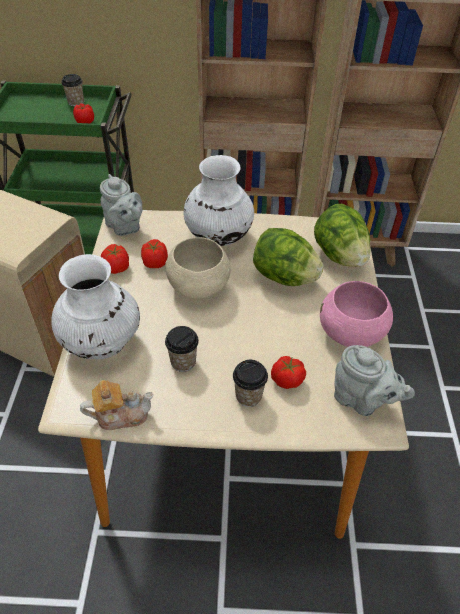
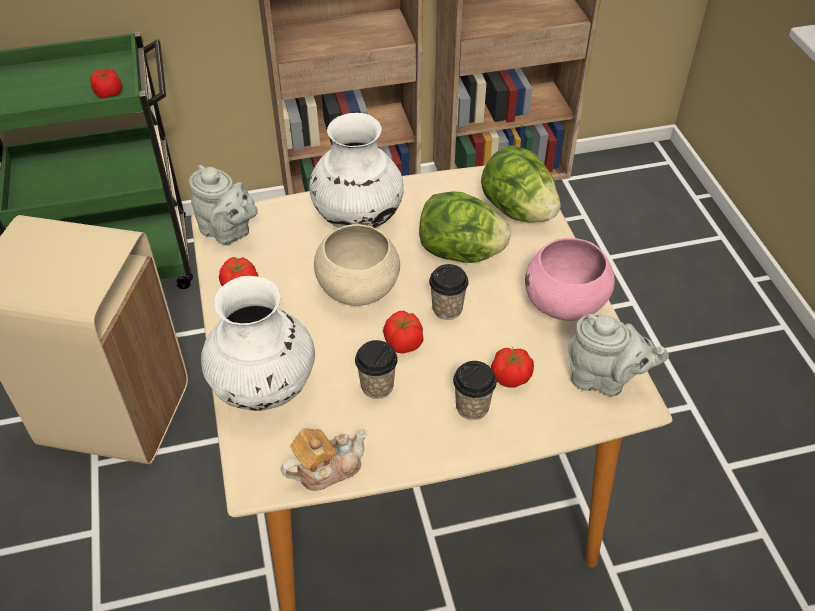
camera: 15 degrees left, 0 degrees up
cup [62,74,84,107] -> cup moved to [429,264,469,320]
tomato [141,239,168,268] -> tomato moved to [383,311,424,354]

